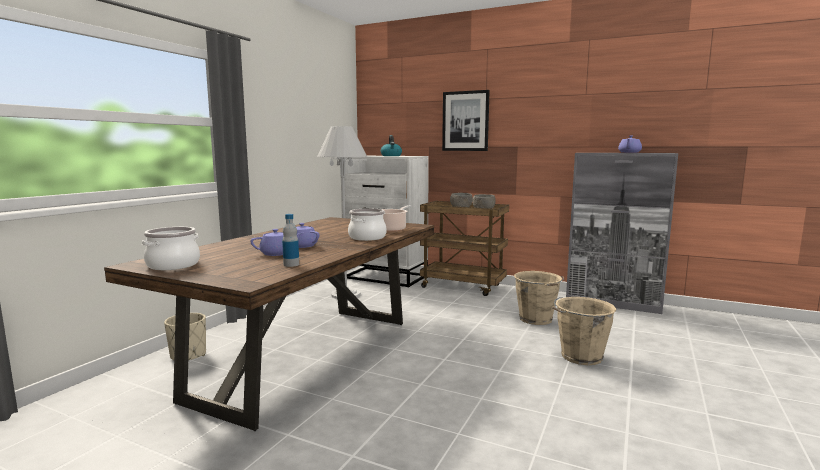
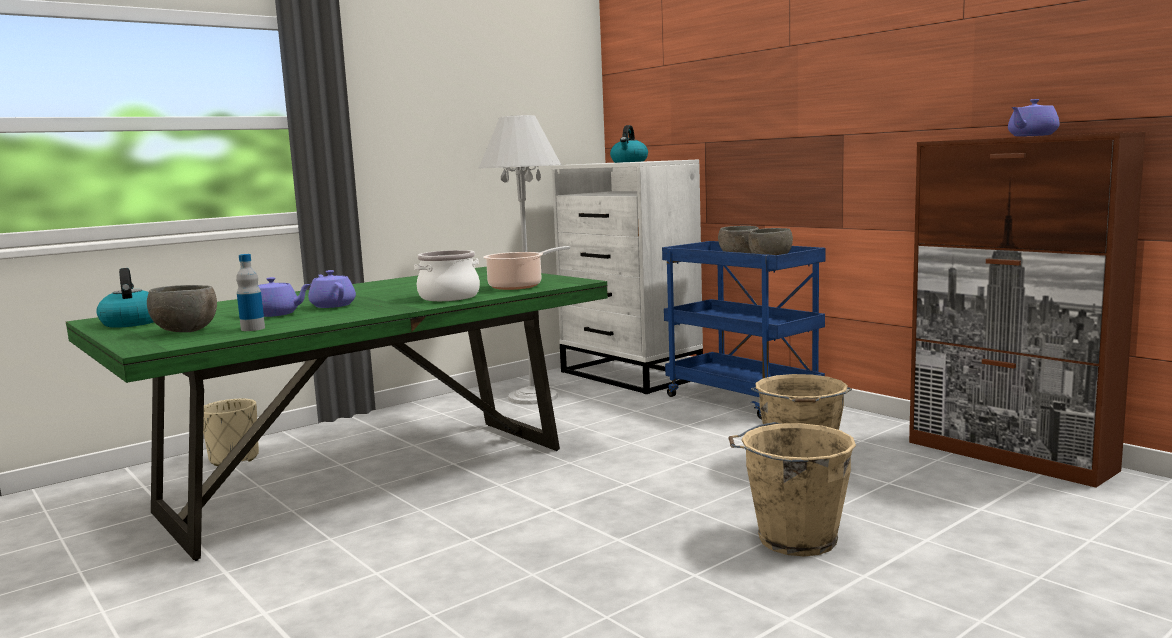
camera: 25 degrees right, 0 degrees up
brown dining table [104,217,434,431] -> green dining table [66,267,608,561]
cooking pot [142,227,200,270] -> kettle [96,268,154,328]
brown cart [420,201,509,296] -> blue cart [662,241,826,419]
picture [442,90,490,151] -> none
grey cabinet [566,153,678,314] -> brown cabinet [909,132,1146,488]
none -> grey bowl [147,285,217,332]

